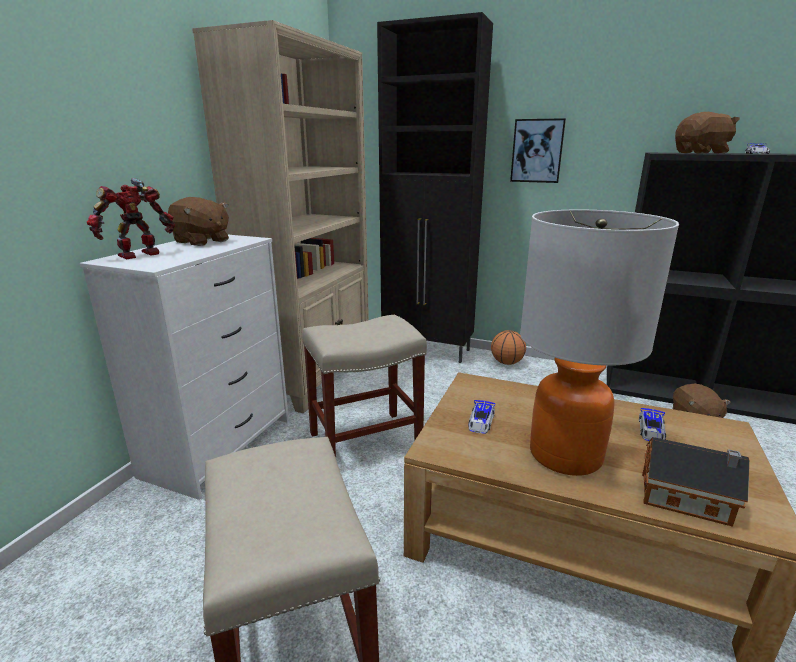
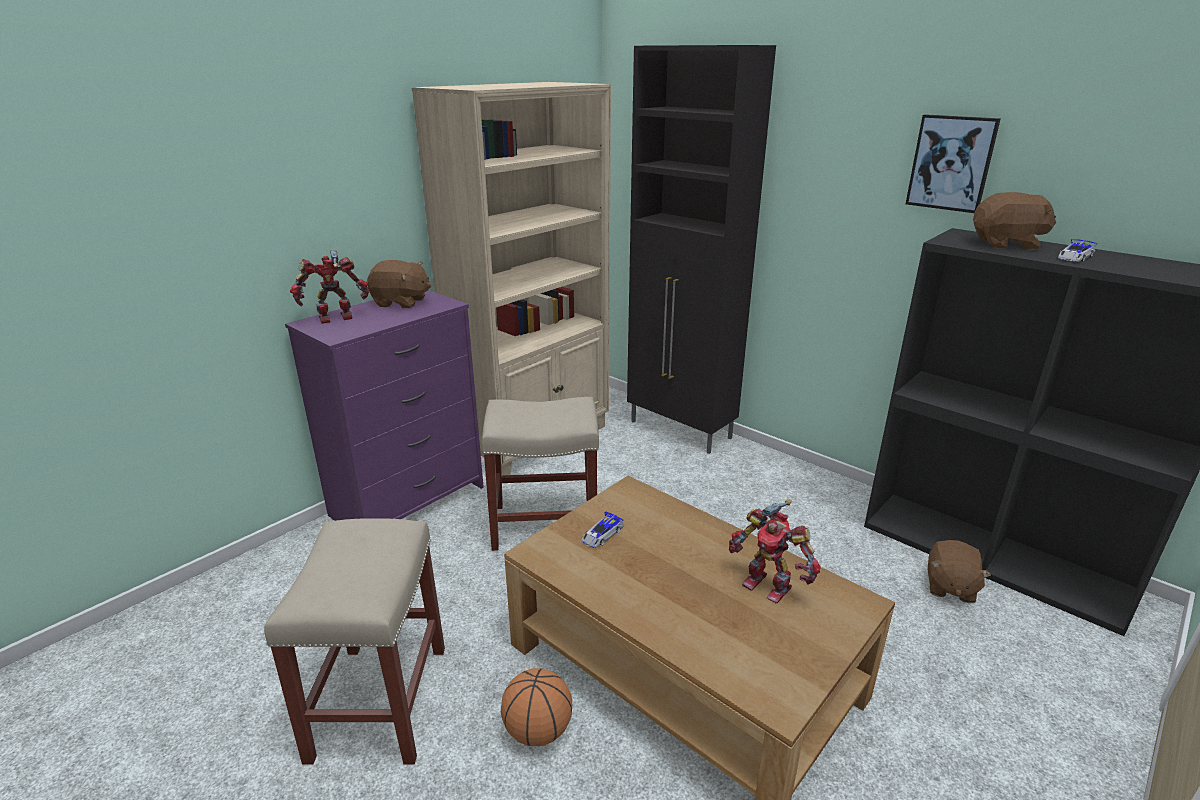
camera: 20 degrees right, 5 degrees up
white dresser [80,234,289,500] -> purple dresser [285,290,484,521]
brown plush toy [168,197,229,246] -> brown plush toy turned 45 degrees counterclockwise [367,260,431,308]
basketball [491,330,526,365] -> basketball moved to [501,668,572,746]
picture [510,118,566,183] -> picture moved to [906,114,1001,213]
table lamp [520,210,679,476] -> none
toy car [639,408,666,441] -> toy robot [729,500,820,603]
toy house [642,437,750,527] -> none

